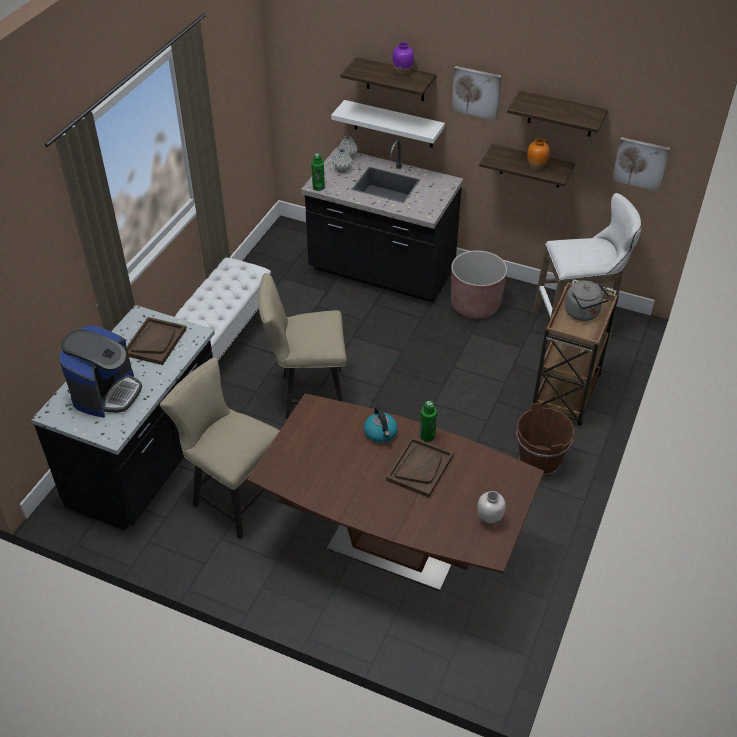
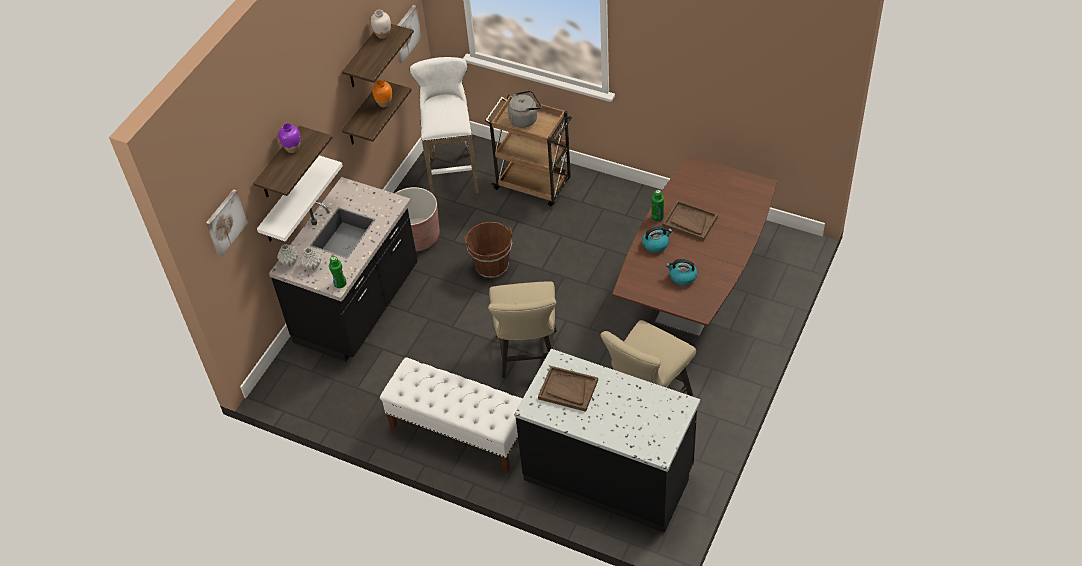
camera: 85 degrees left, 5 degrees up
coffee machine [59,325,142,418] -> none
picture [452,66,501,120] -> picture moved to [206,189,248,257]
white vase [477,491,506,527] -> white vase moved to [371,10,391,39]
brown bucket [516,402,574,477] -> brown bucket moved to [464,222,512,279]
none -> kettle [666,259,697,285]

